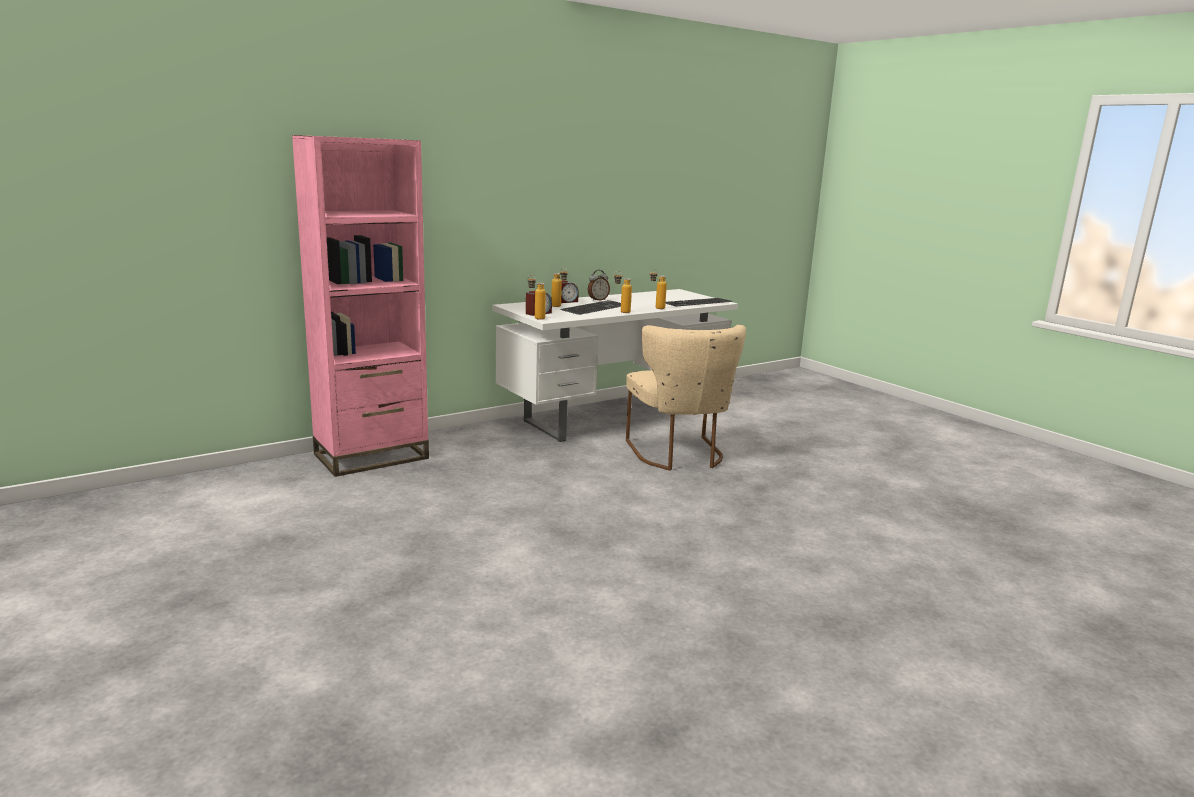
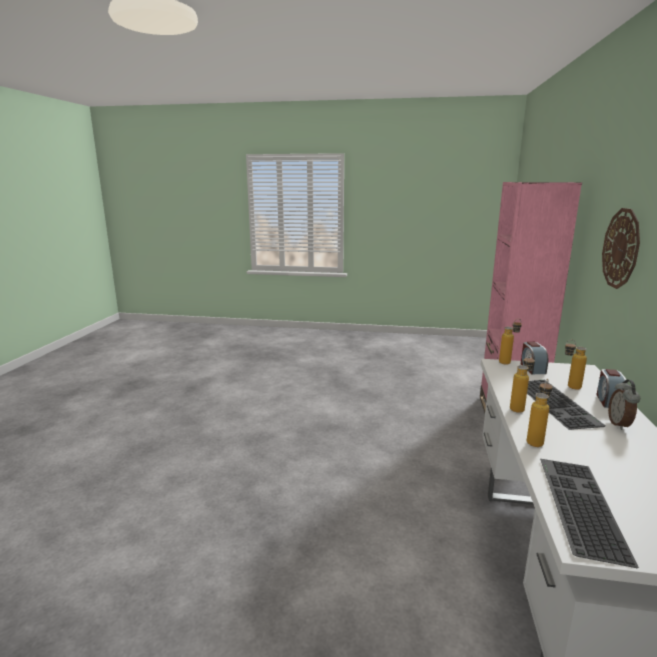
camera: 135 degrees right, 0 degrees up
beige chair [626,325,746,471] -> none
none -> wall clock [602,208,640,289]

